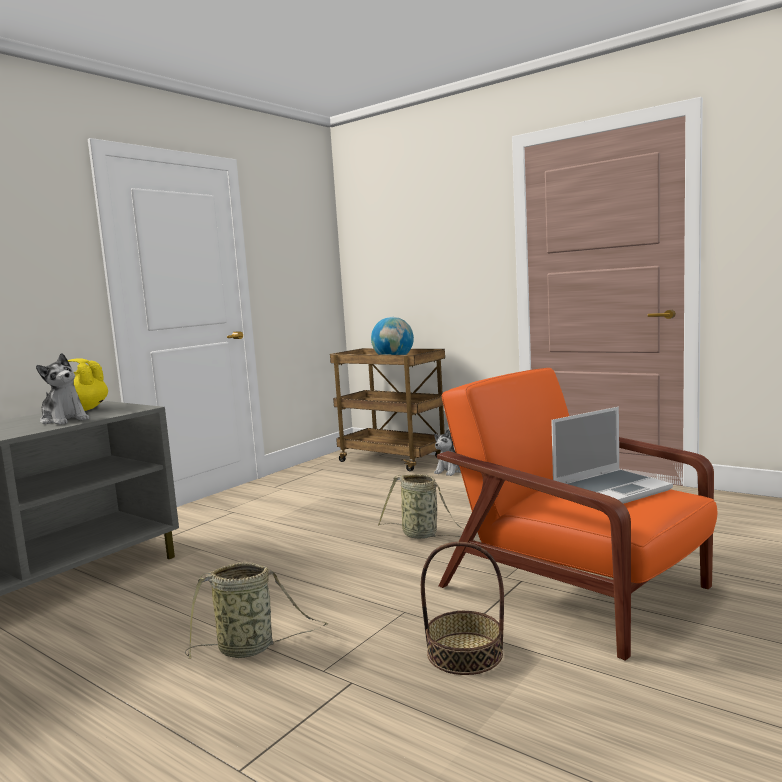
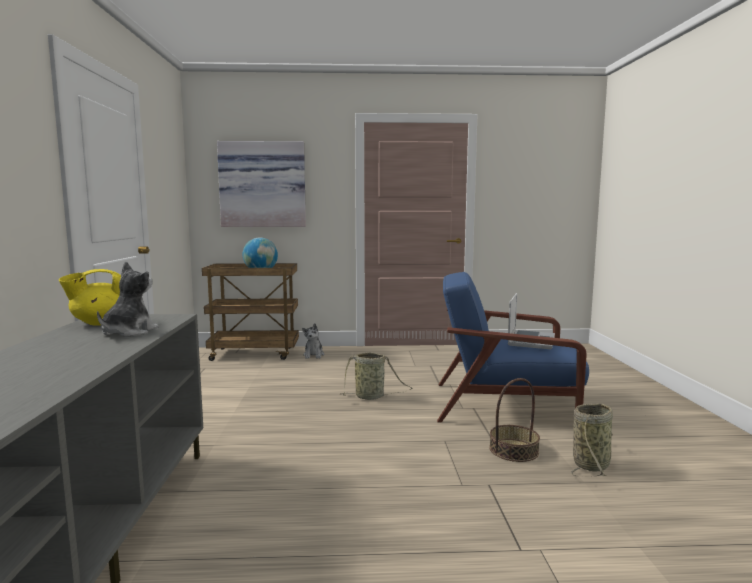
camera: 40 degrees left, 0 degrees up
plush toy [36,353,90,425] -> plush toy turned 75 degrees counterclockwise [97,261,159,337]
basket [185,562,328,659] -> basket moved to [571,403,613,477]
orange armchair [437,368,717,661] -> blue armchair [437,272,589,422]
none -> picture [217,141,306,227]

